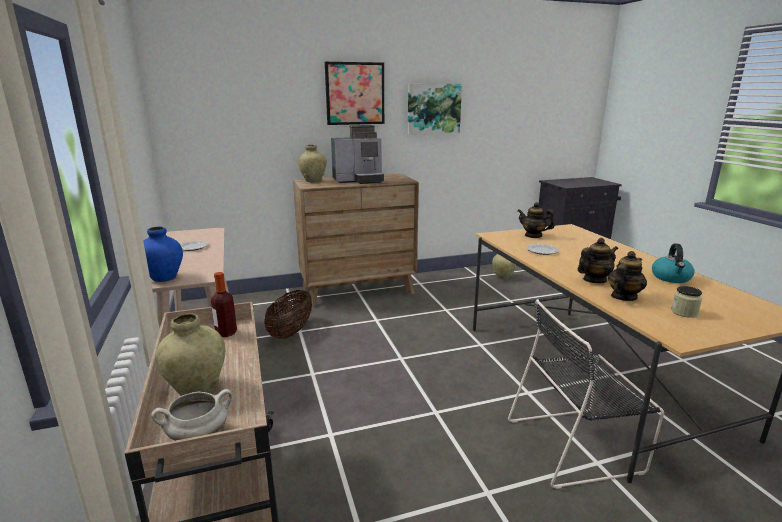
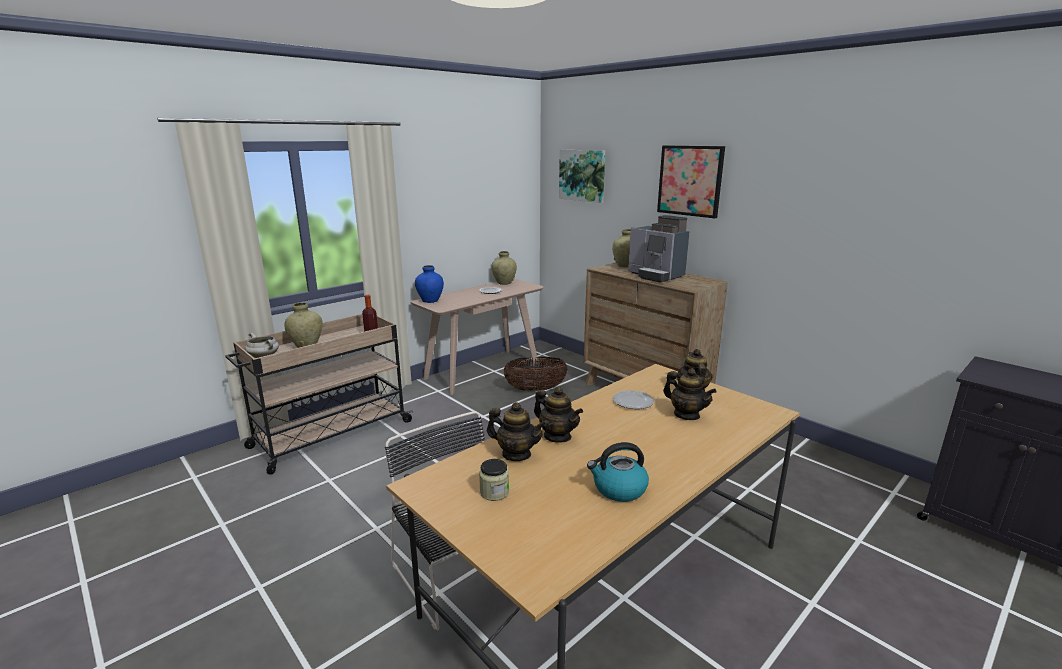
camera: 65 degrees right, 0 degrees up
picture [408,84,462,135] -> picture moved to [559,150,605,203]
beige vase [492,254,517,280] -> beige vase moved to [491,251,517,285]
none -> teapot [663,368,717,420]

